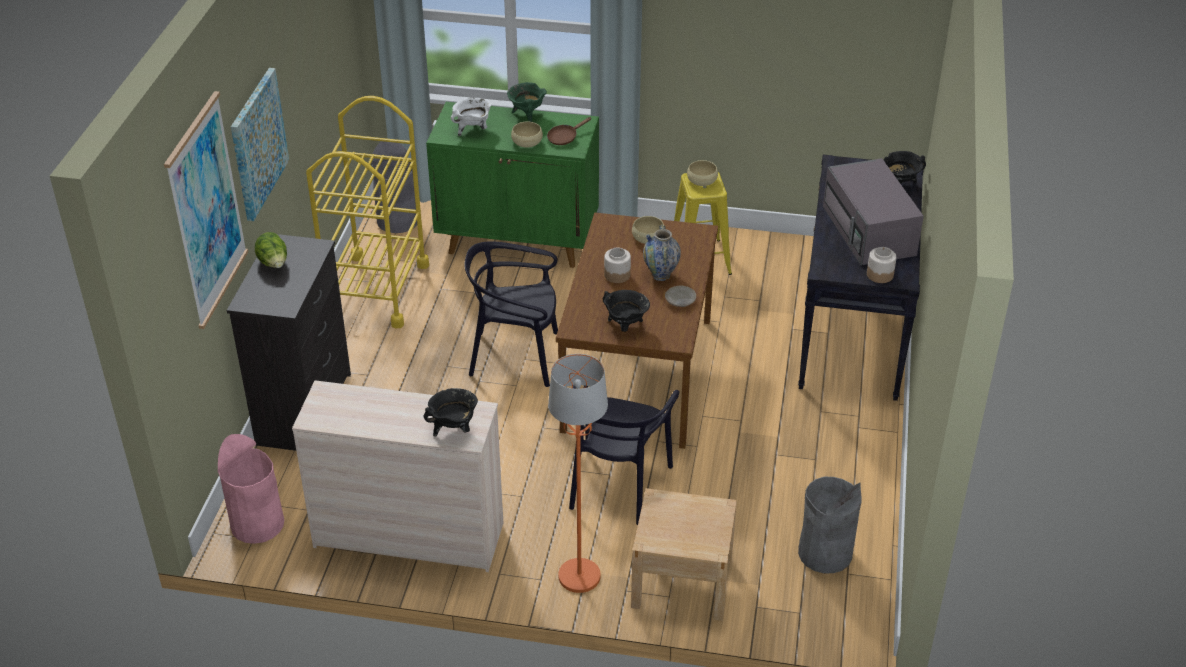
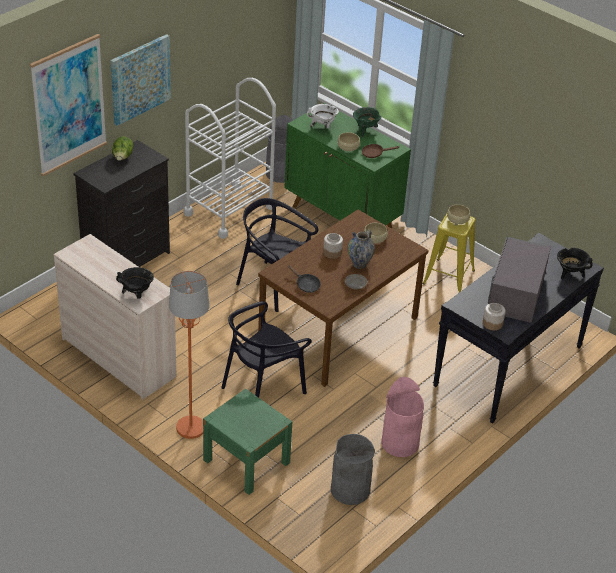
camera: 30 degrees right, 0 degrees up
pink trash can [218,434,284,544] -> pink trash can moved to [381,377,424,457]
yellow cart [306,96,429,328] -> white cart [184,78,276,239]
black cooking pot [603,290,650,332] -> black frying pan [288,265,321,293]
beige nightstand [631,488,737,621] -> green nightstand [203,389,292,495]

